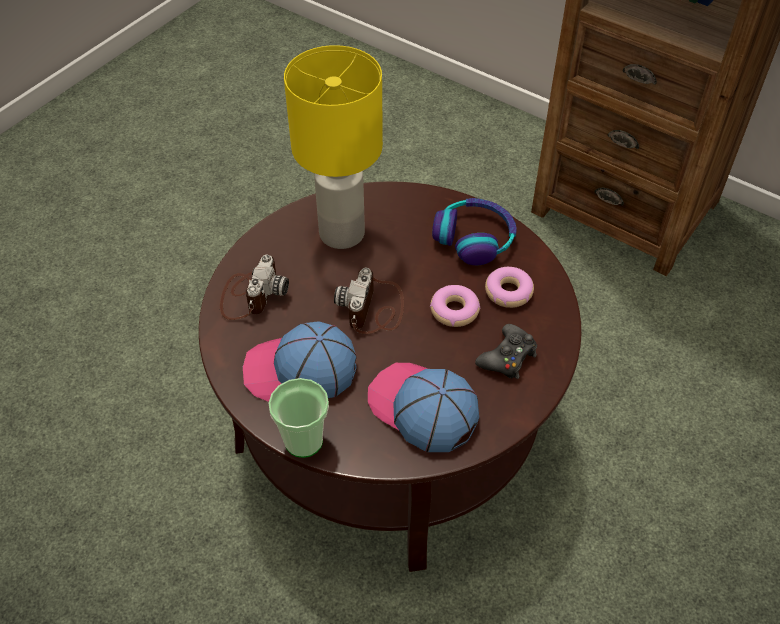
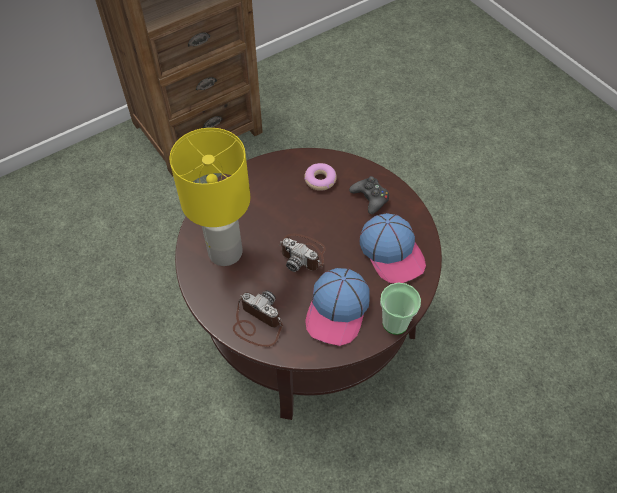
camera: 70 degrees left, 5 degrees up
cap [368,363,479,452] -> cap turned 90 degrees counterclockwise [360,213,426,283]
donut [430,285,480,327] -> none
headphones [432,198,517,265] -> none

